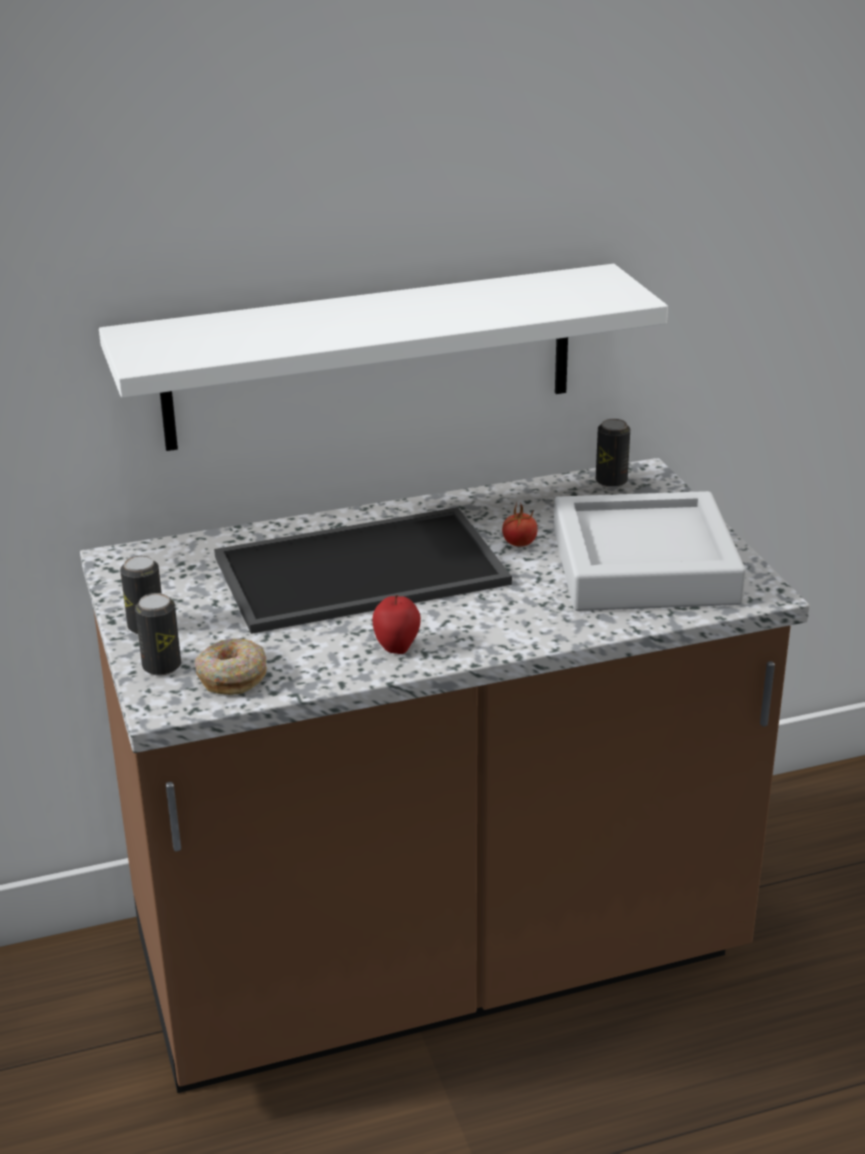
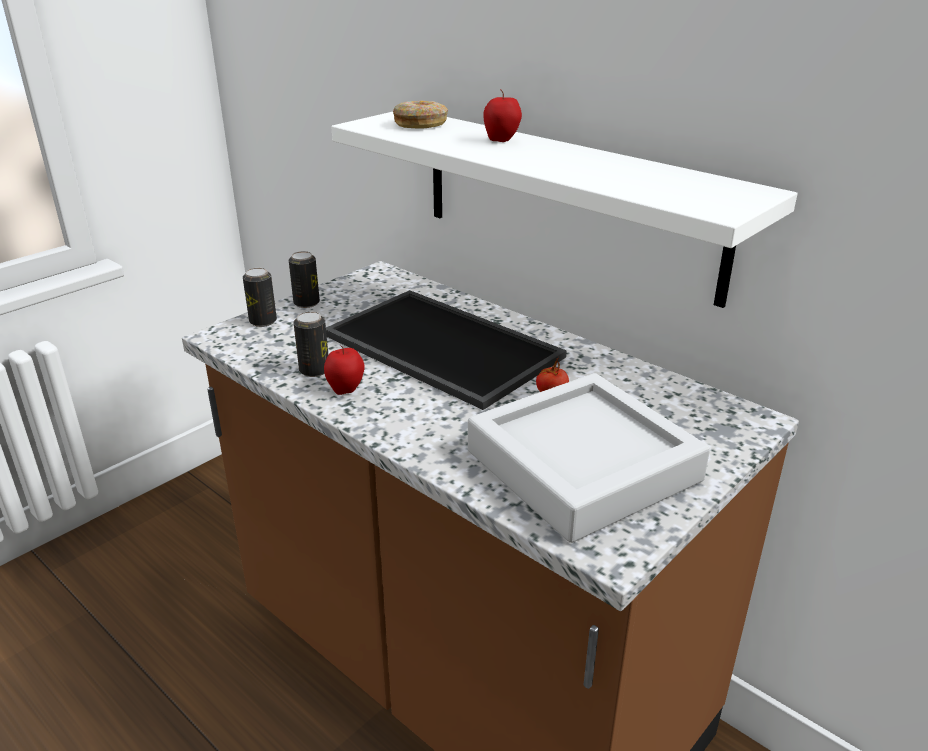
camera: 60 degrees right, 0 degrees up
donut [195,639,267,695] -> donut moved to [393,100,448,129]
can [596,419,630,488] -> can moved to [294,312,328,377]
none -> apple [484,89,522,142]

